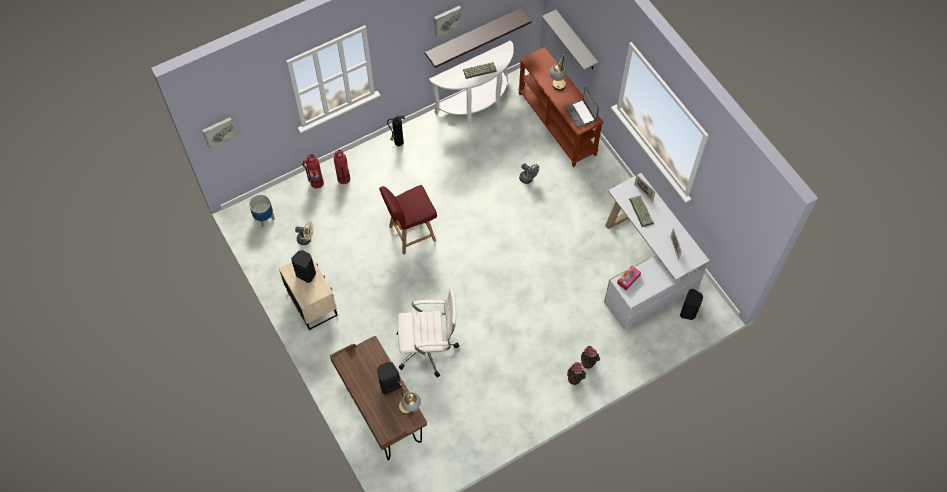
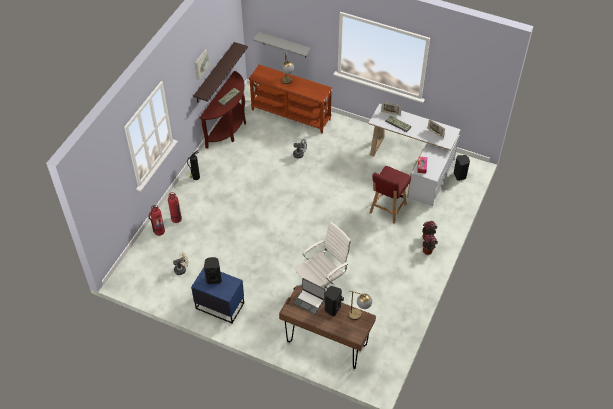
camera: 35 degrees left, 10 degrees down
picture [202,117,237,149] -> none
planter [249,195,275,227] -> none
beige nightstand [279,259,338,330] -> blue nightstand [191,267,244,324]
red chair [379,185,437,255] -> red chair moved to [369,166,411,224]
white console table [429,40,514,122] -> brown console table [199,71,246,149]
laptop [564,87,599,128] -> laptop moved to [293,278,325,315]

